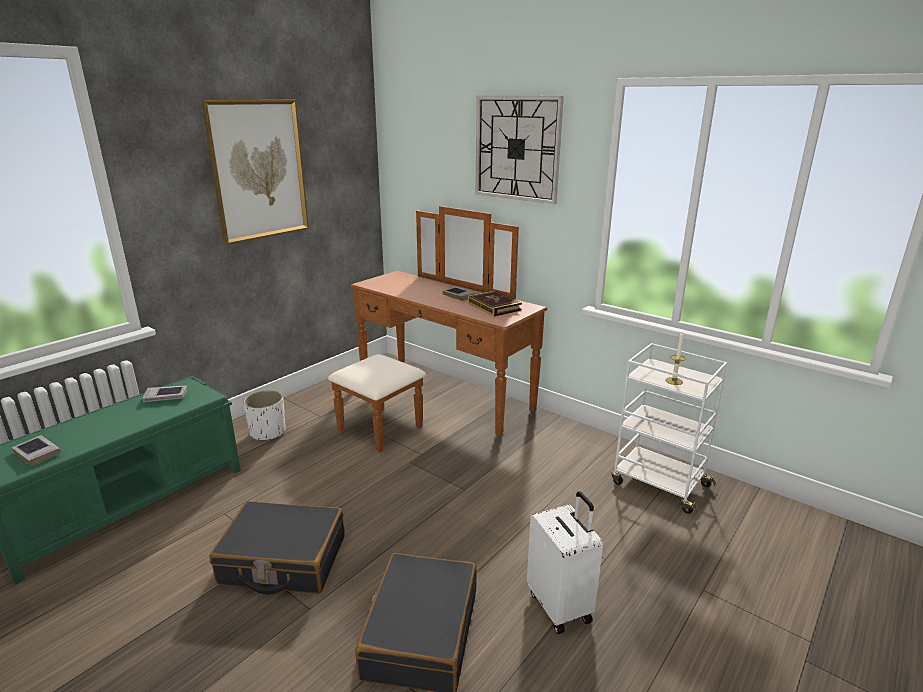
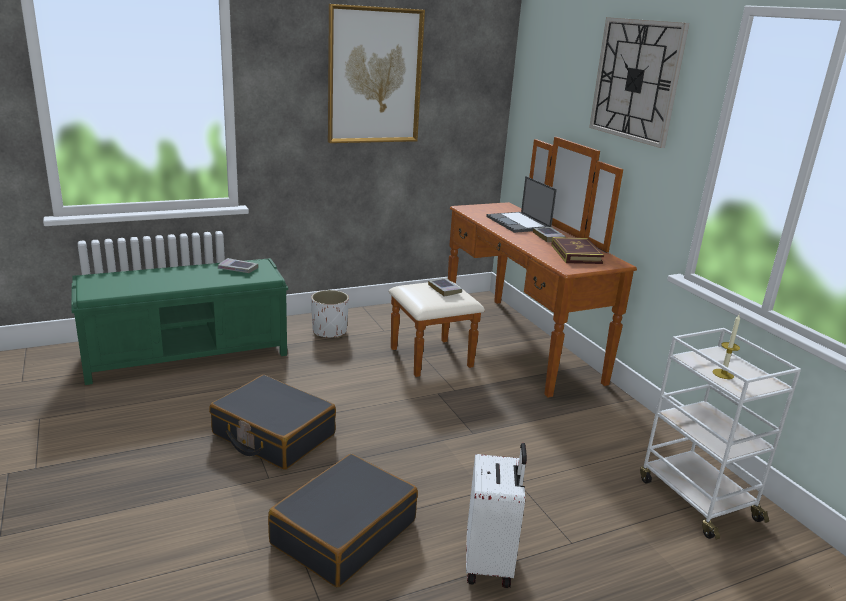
camera: 25 degrees right, 0 degrees up
book [11,435,61,467] -> book moved to [428,278,462,297]
none -> laptop [486,176,557,233]

